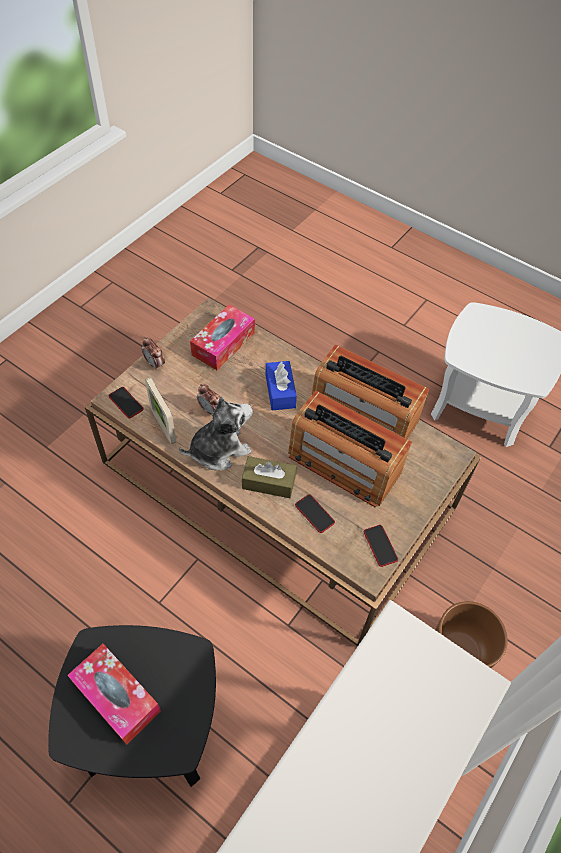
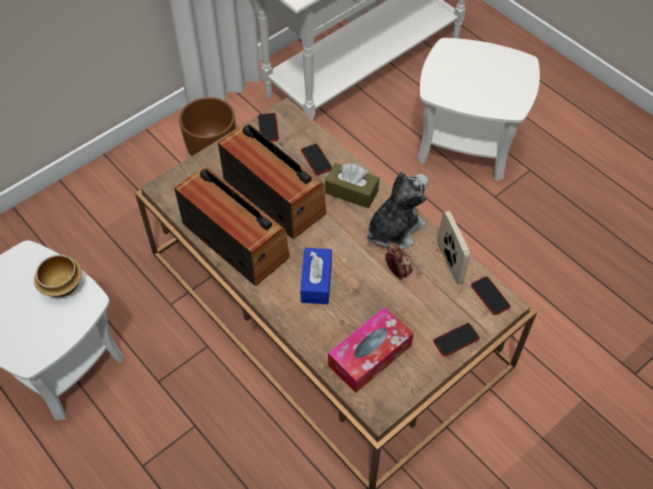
camera: 165 degrees left, 0 degrees up
black side table [48,625,216,787] -> white side table [417,38,540,181]
tissue box [67,644,161,745] -> none
alarm clock [142,337,165,371] -> phone [433,323,480,357]
plush toy [179,396,253,470] -> plush toy turned 150 degrees clockwise [367,172,429,249]
none -> bowl [34,255,82,298]

